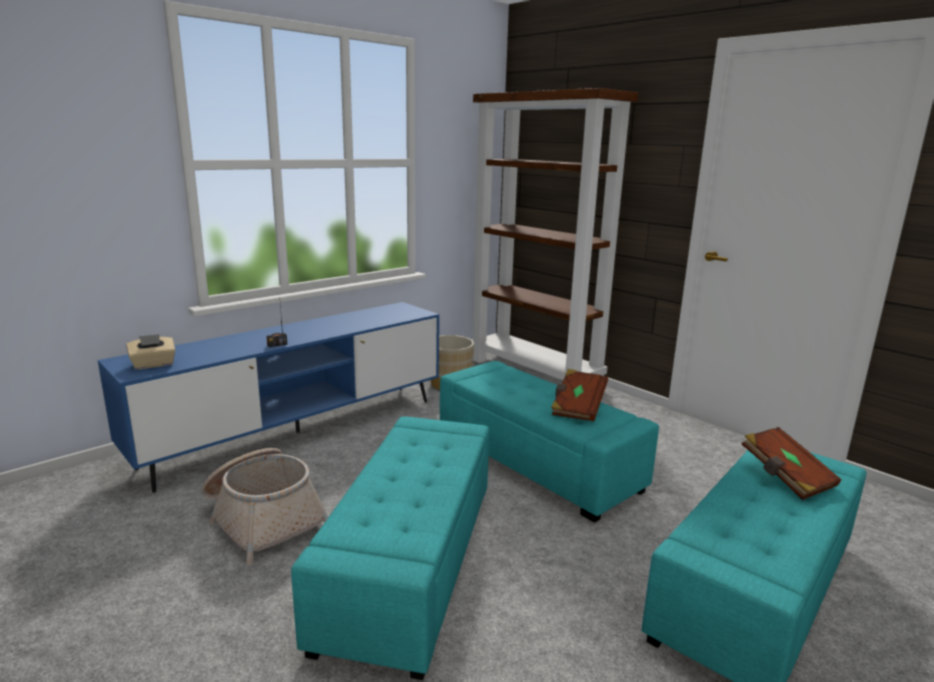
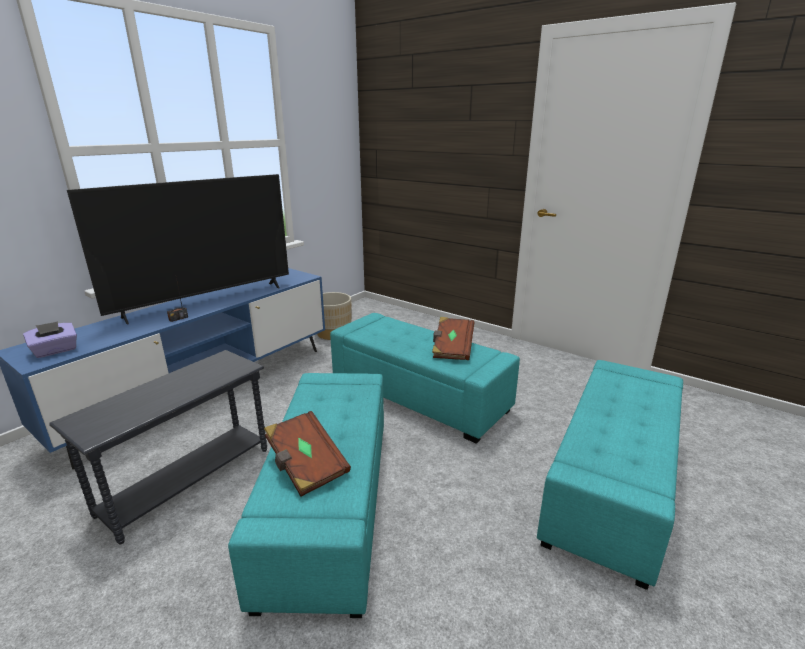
camera: 10 degrees left, 5 degrees up
beige tissue box [126,334,176,370] -> purple tissue box [23,321,77,358]
basket [202,448,328,565] -> grey side table [49,350,267,545]
brown bookcase [472,88,639,380] -> none
brown book [742,427,841,500] -> brown book moved to [264,411,351,496]
none -> television [67,174,289,325]

